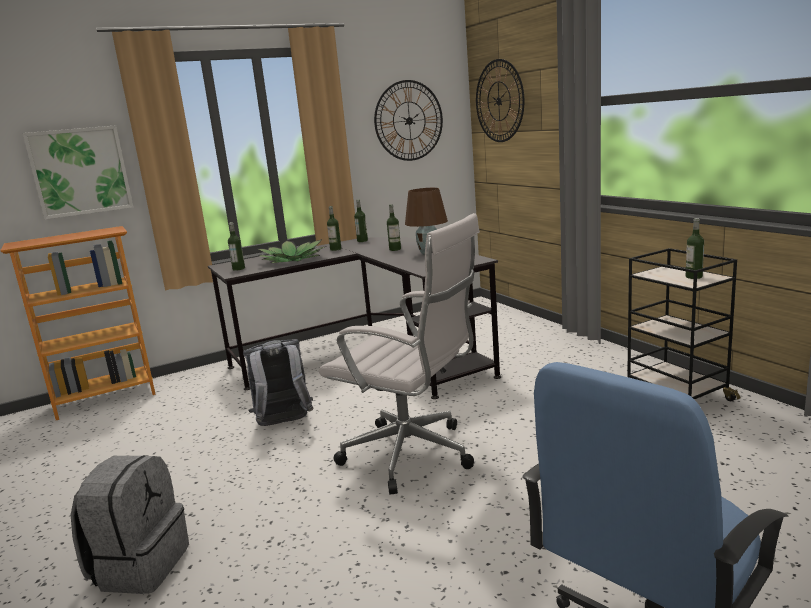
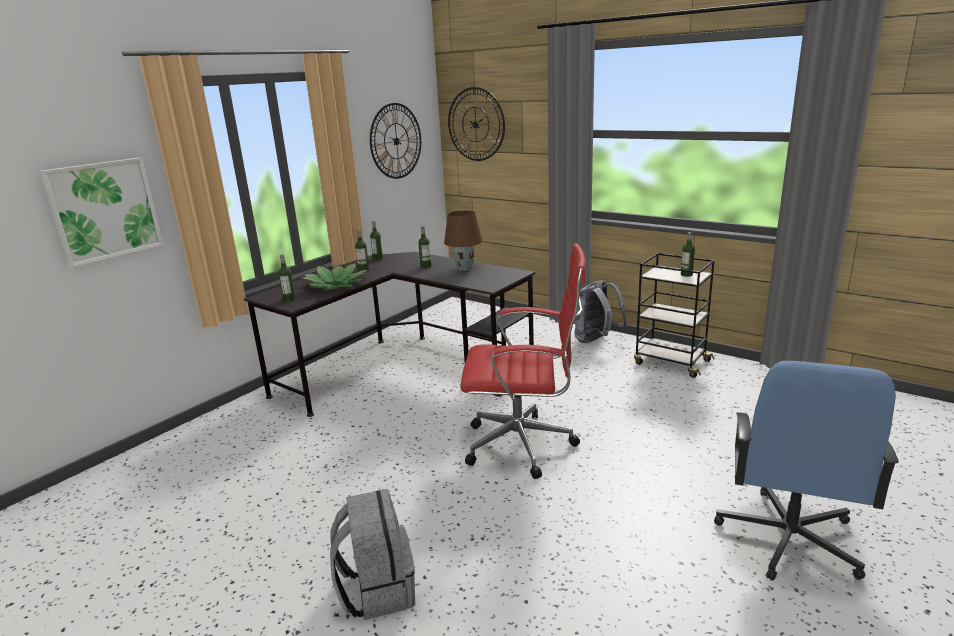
camera: 25 degrees left, 5 degrees up
bookcase [0,226,156,420] -> none
grey backpack [243,339,314,426] -> grey backpack moved to [575,280,628,343]
white office chair [319,213,480,495] -> red office chair [460,243,586,479]

